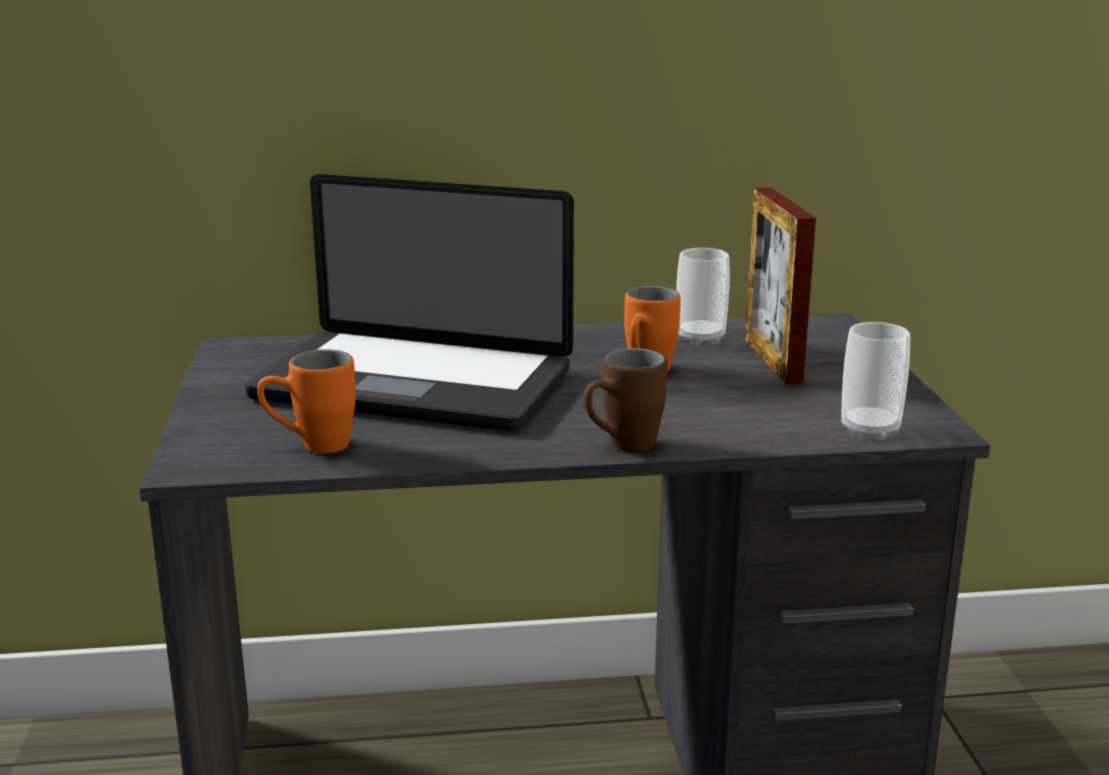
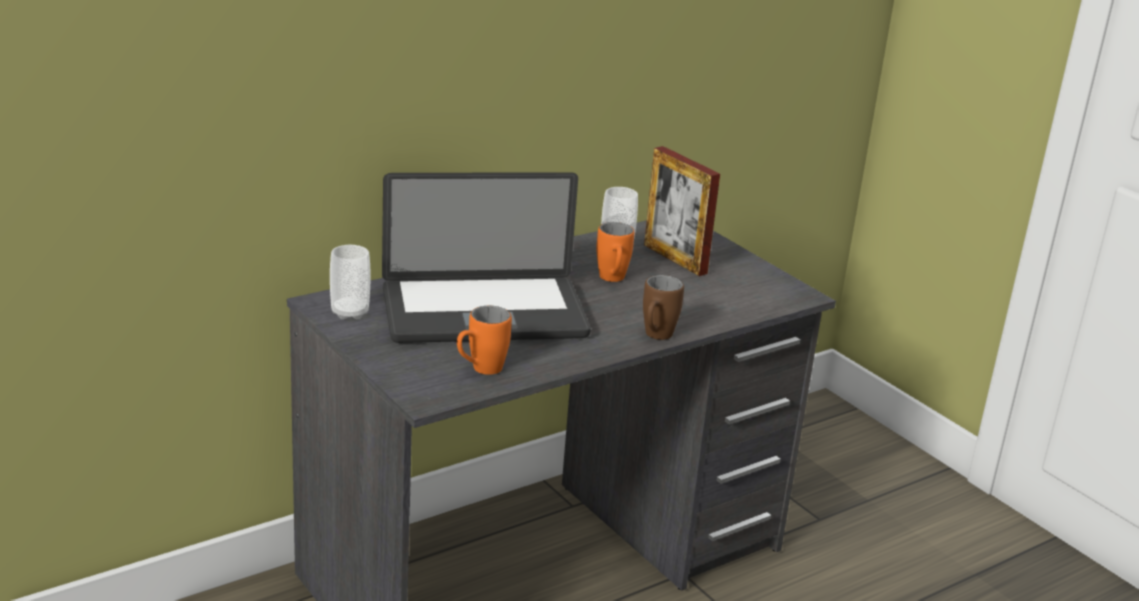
camera: 30 degrees left, 5 degrees up
cup [842,322,910,440] -> cup moved to [330,245,371,320]

